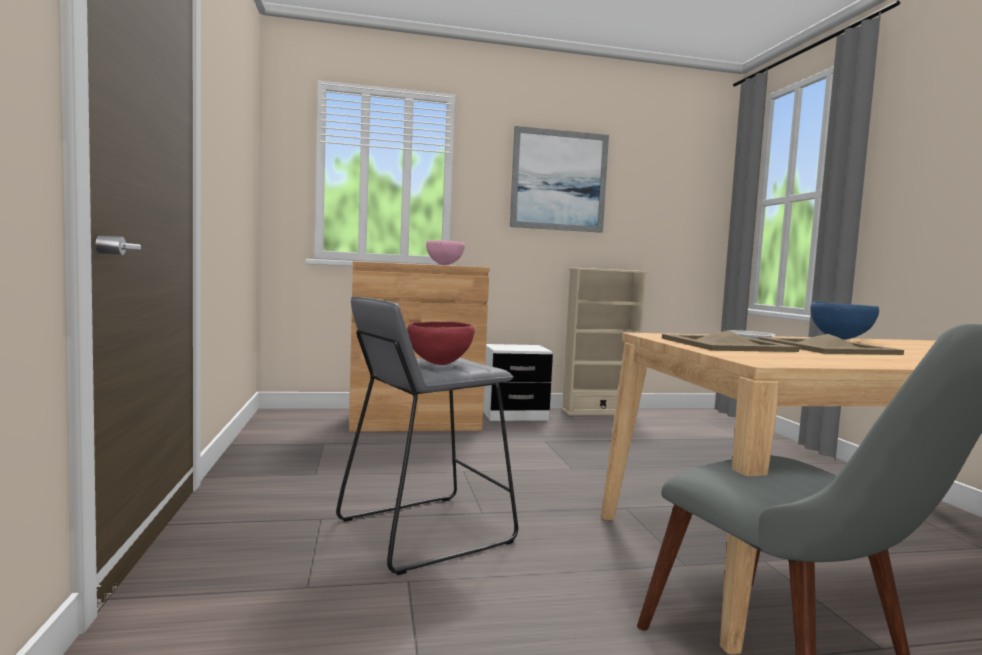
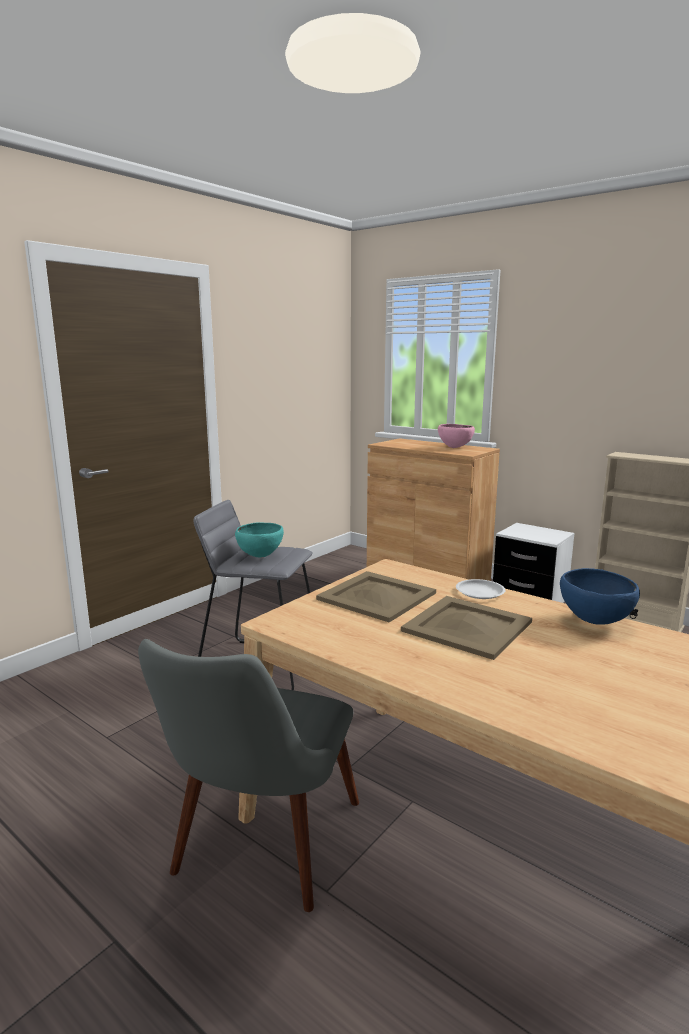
camera: 50 degrees right, 10 degrees up
red bowl [407,321,475,365] -> turquoise bowl [235,522,284,558]
picture [510,126,609,233] -> none

